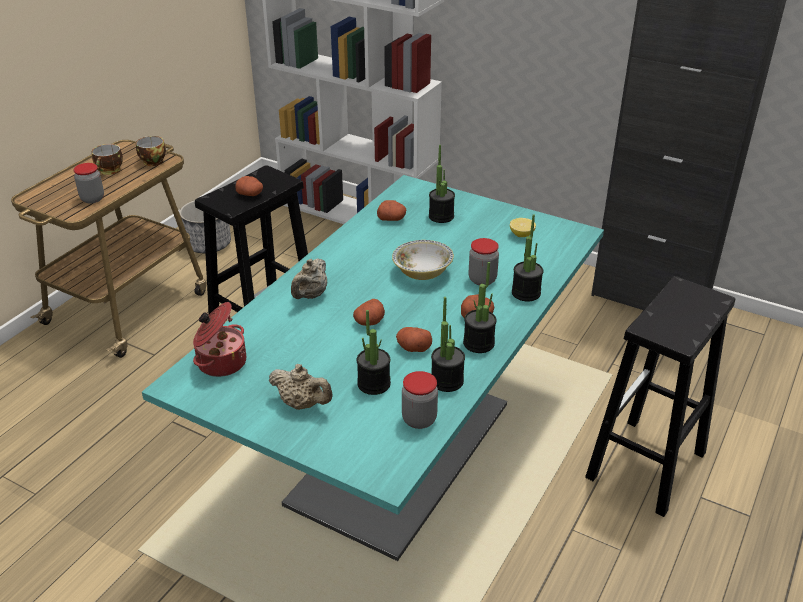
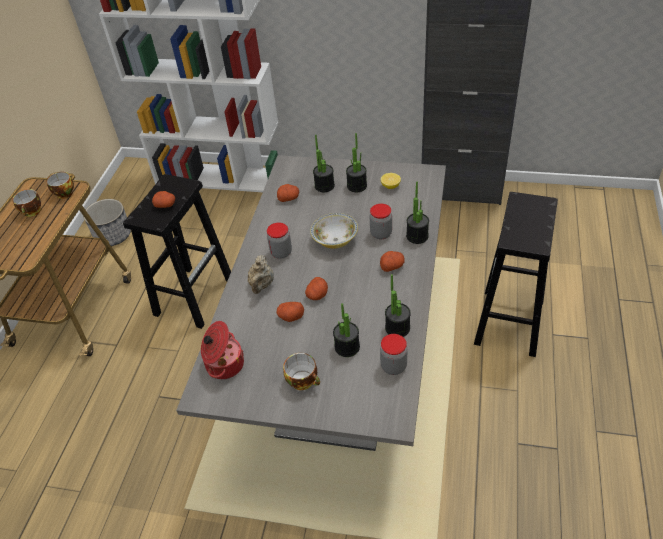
camera: 15 degrees left, 10 degrees up
jar [73,163,104,203] -> jar moved to [267,223,292,259]
turquoise dining table [142,175,604,561] -> grey dining table [176,155,446,451]
beige teapot [269,364,333,410] -> cup [283,353,320,390]
potato [396,327,432,352] -> potato moved to [276,302,304,322]
potted plant [463,262,497,353] -> potted plant moved to [346,133,367,192]

